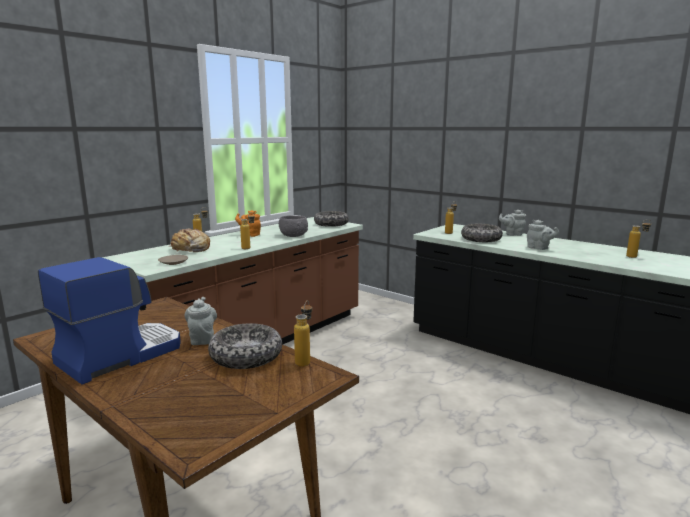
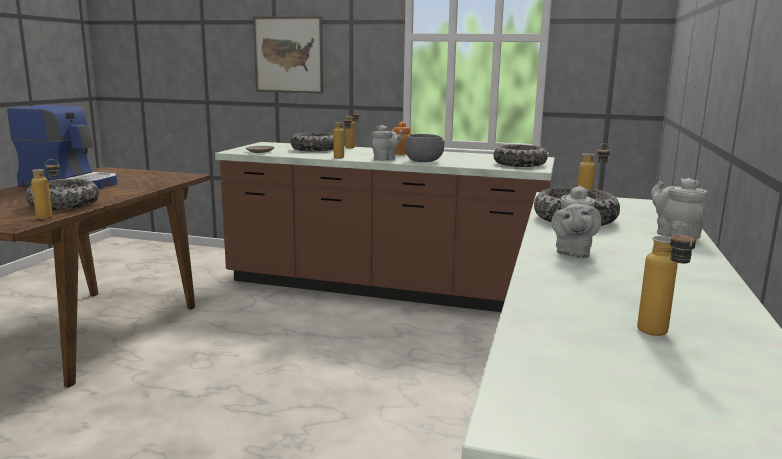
camera: 65 degrees right, 0 degrees up
bread [169,228,210,252] -> bowl [291,133,334,152]
grey teapot [185,297,217,345] -> grey teapot moved to [372,125,402,161]
none -> picture [253,16,323,94]

